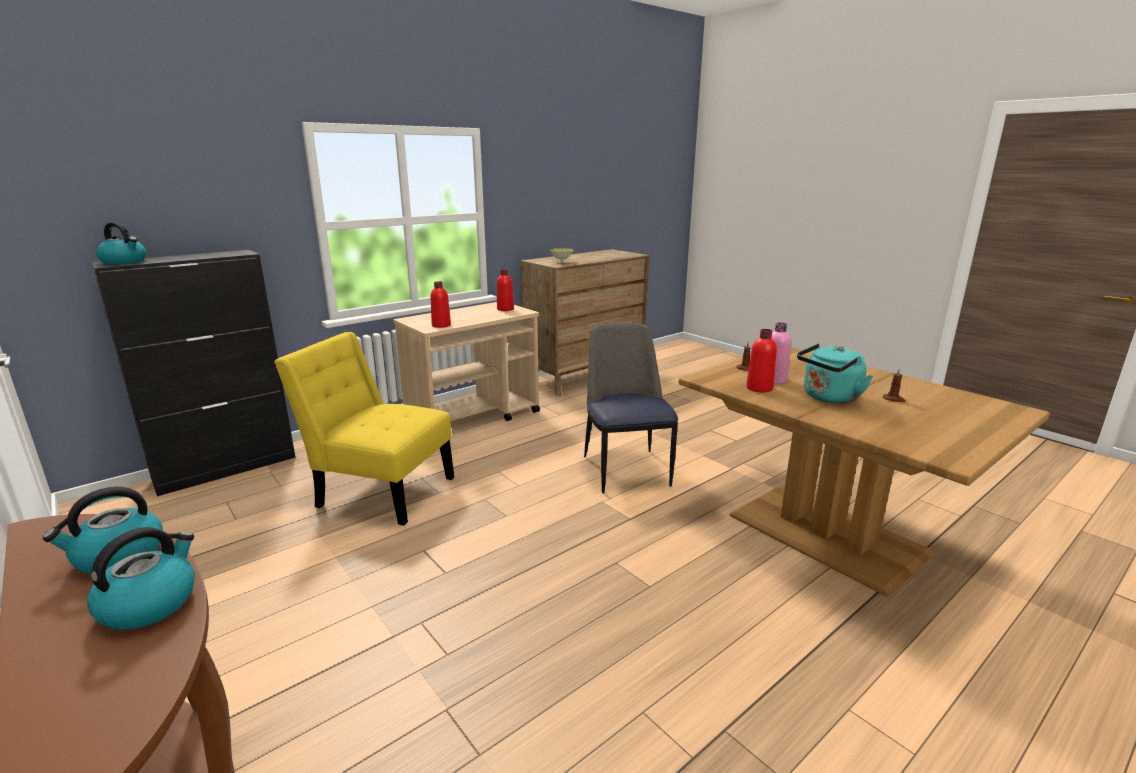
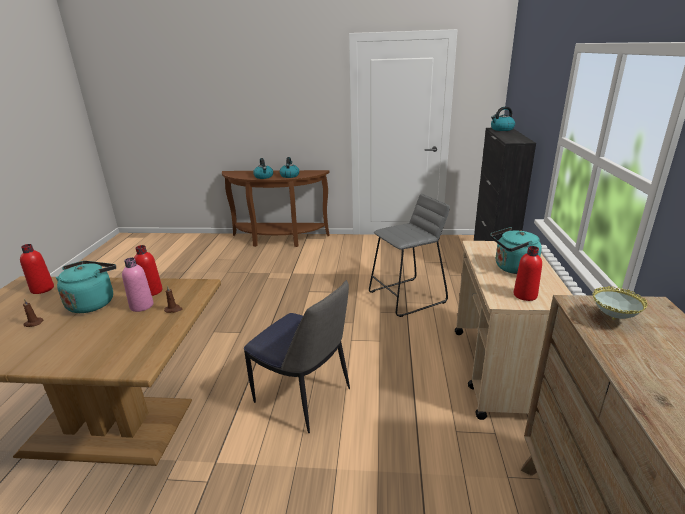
camera: 135 degrees right, 5 degrees up
yellow chair [274,332,454,525] -> grey stool [369,194,450,317]
red bottle [430,281,451,328] -> red bottle moved to [20,244,54,294]
none -> turquoise kettle [490,227,542,274]

